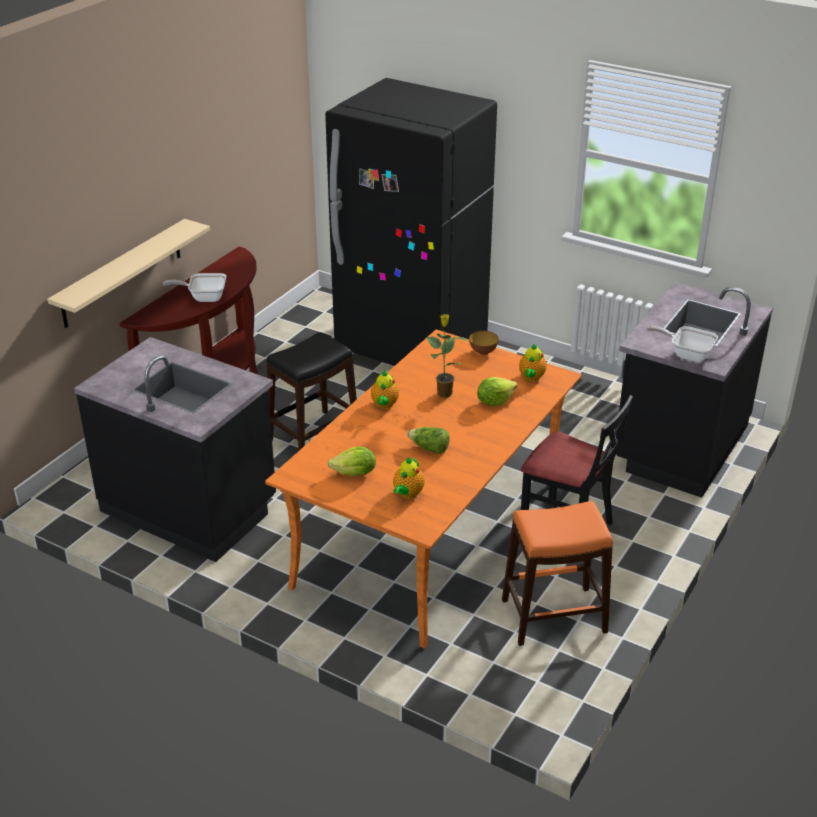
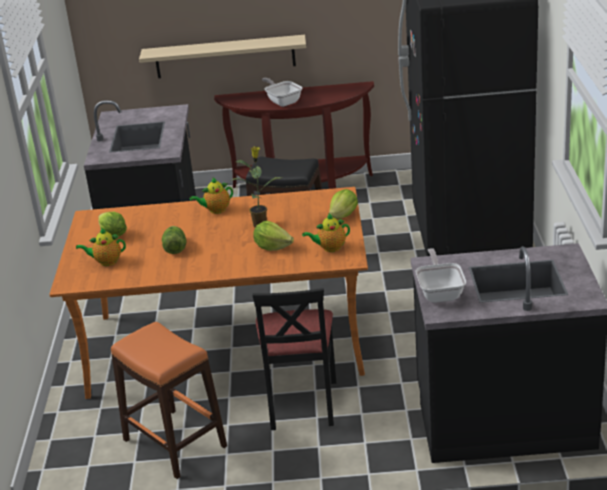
camera: 60 degrees right, 5 degrees down
bowl [469,331,499,355] -> lettuce [329,189,358,219]

